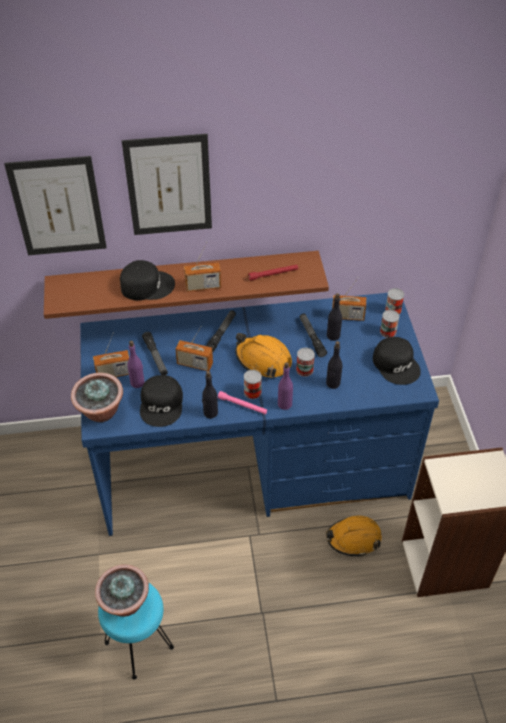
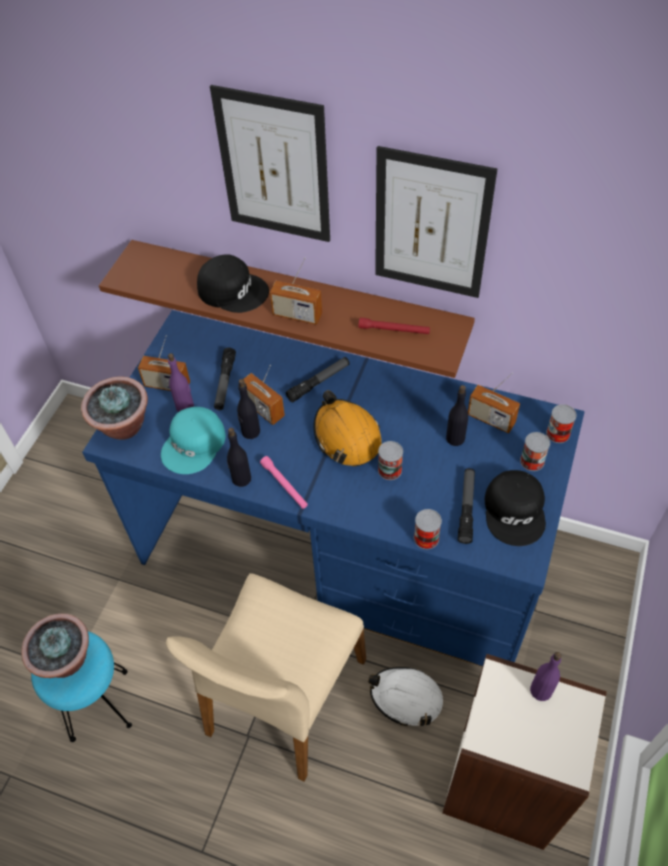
camera: 30 degrees right, 5 degrees up
picture [4,156,107,255] -> picture moved to [375,146,497,298]
black cap [140,375,183,427] -> turquoise cap [161,407,226,474]
can [244,370,262,399] -> can moved to [414,509,442,549]
purple bottle [278,362,293,410] -> purple bottle moved to [530,652,562,701]
flashlight [300,314,327,357] -> flashlight moved to [458,468,475,544]
black bottle [326,341,342,389] -> black bottle moved to [237,379,260,439]
orange hard hat [326,516,382,557] -> white hard hat [368,667,443,726]
none -> beige chair [166,573,366,782]

